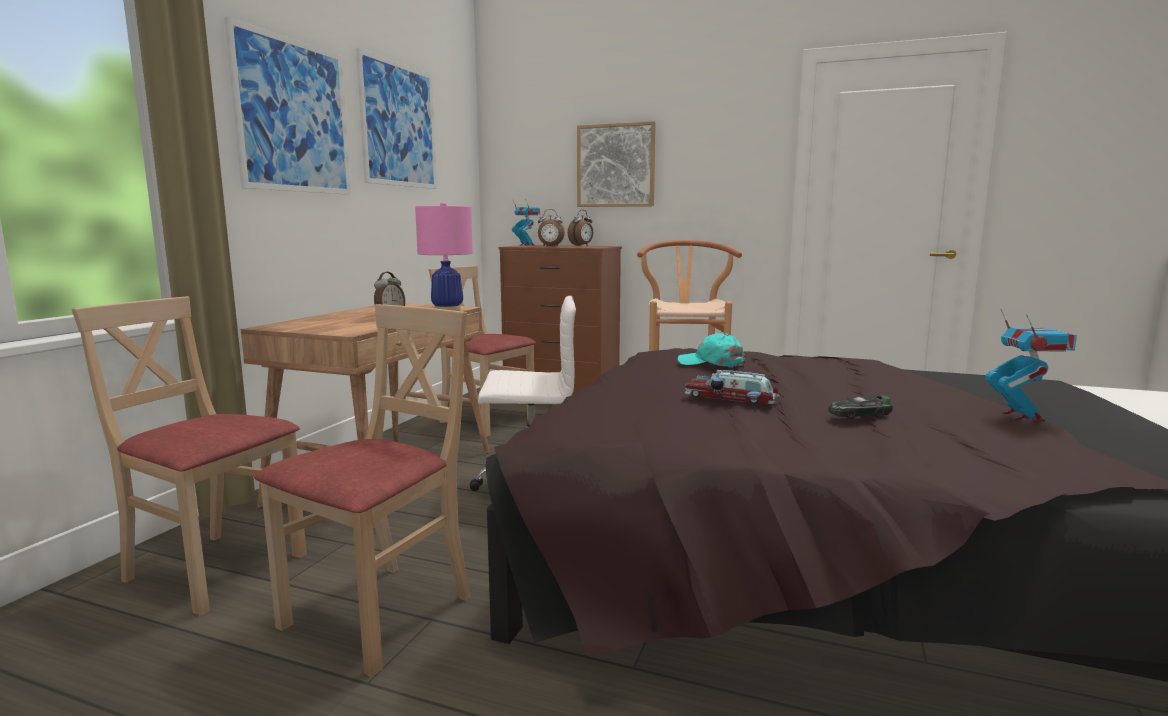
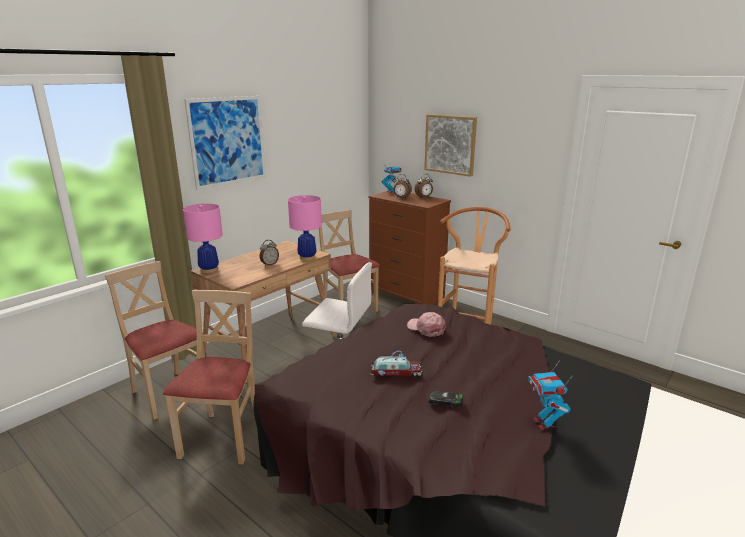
camera: 20 degrees right, 10 degrees up
beige chair [254,304,470,677] -> beige chair turned 45 degrees counterclockwise [163,290,255,464]
picture [356,48,437,189] -> none
turquoise cap [678,333,746,367] -> pink cap [407,312,446,337]
toy car [685,370,780,404] -> toy car turned 135 degrees clockwise [370,351,422,376]
toy robot [985,309,1077,421] -> toy robot turned 150 degrees clockwise [528,361,573,430]
none -> pink table lamp [183,204,223,273]

